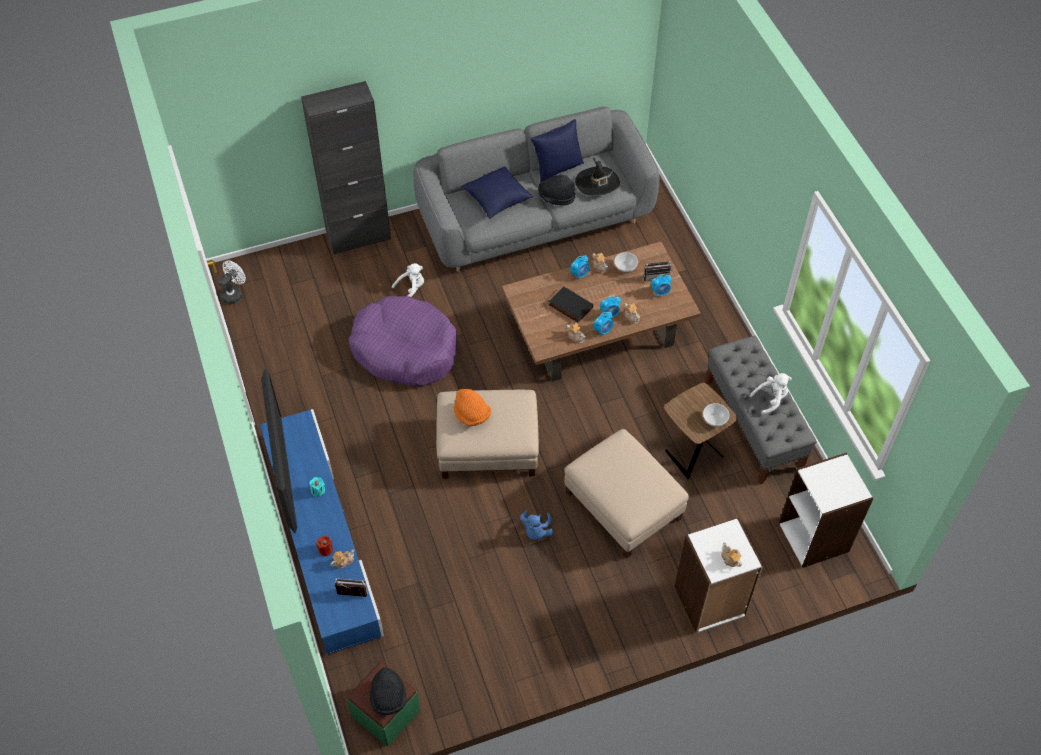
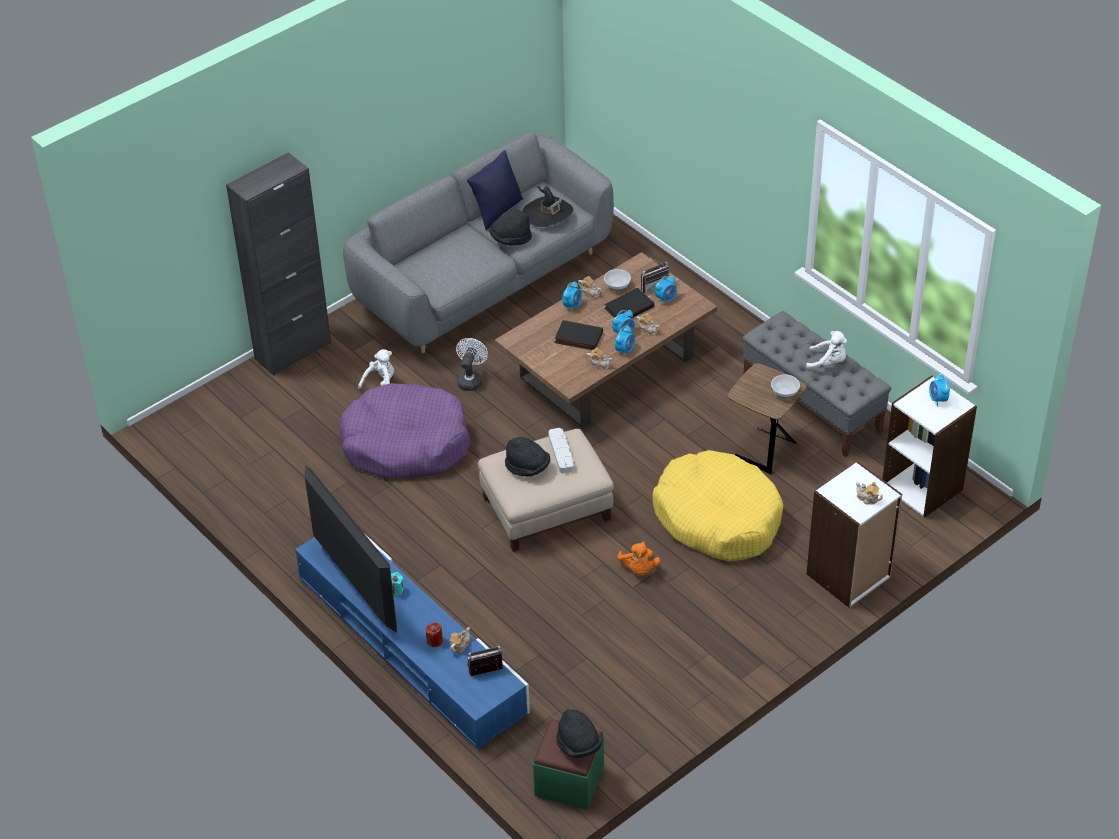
camera: 20 degrees left, 10 degrees down
white fan [218,260,246,304] -> white fan moved to [456,338,488,391]
orange hat [454,389,491,426] -> black hat [505,437,550,477]
blue pillow [461,167,533,219] -> none
blue plush toy [520,510,554,540] -> orange plush toy [617,541,661,575]
beige ottoman [564,429,689,559] -> yellow dog bed [652,450,783,561]
white plush toy [749,373,791,415] -> white plush toy turned 60 degrees clockwise [806,331,847,370]
none -> grey tray [548,428,574,473]
none -> black book [604,288,654,318]
none -> alarm clock [929,373,950,406]

